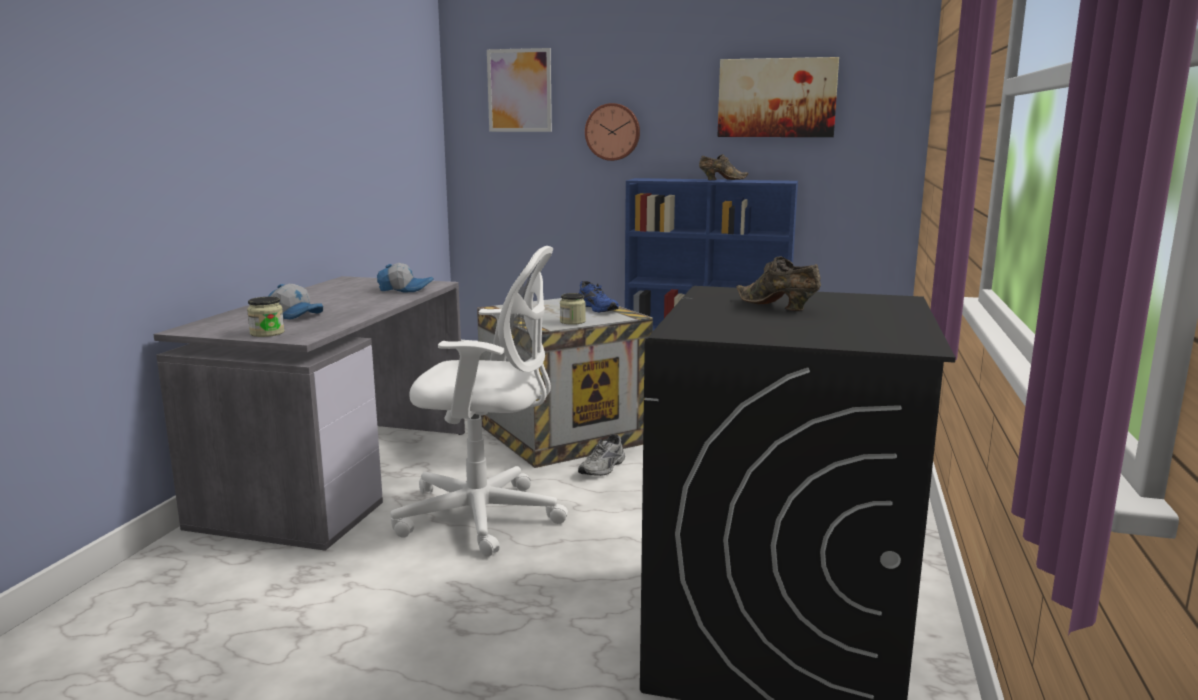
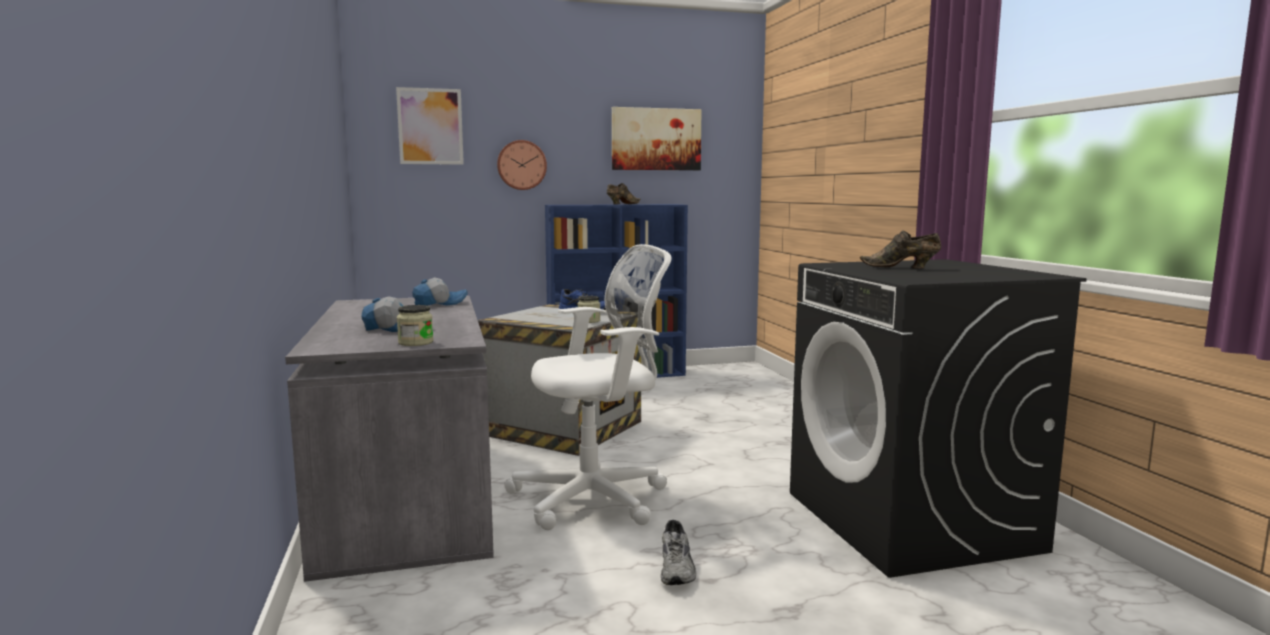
camera: 30 degrees left, 5 degrees down
grey shoe [578,434,625,476] -> grey shoe moved to [661,520,696,585]

